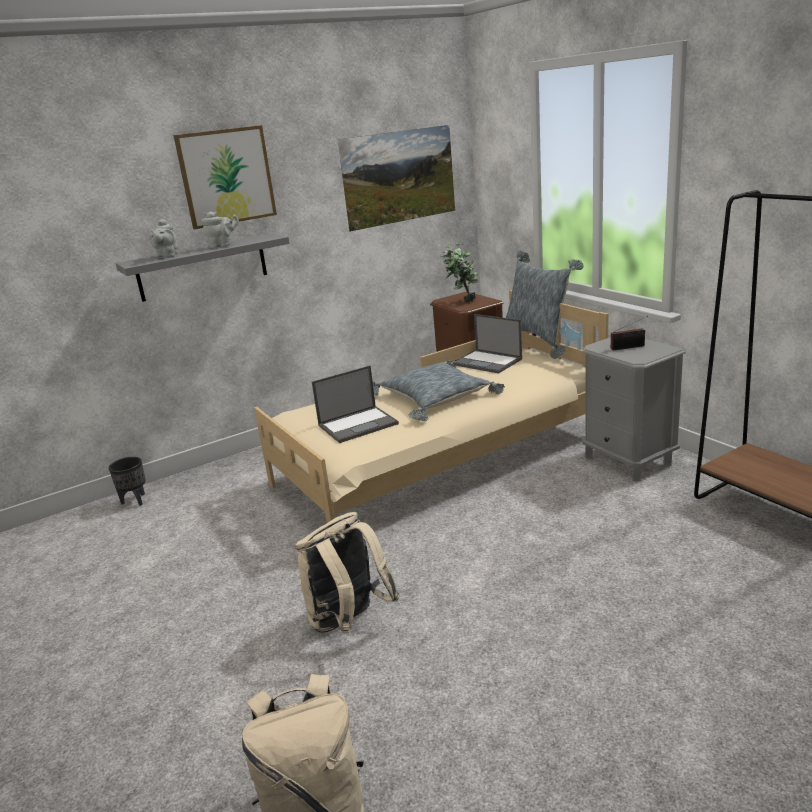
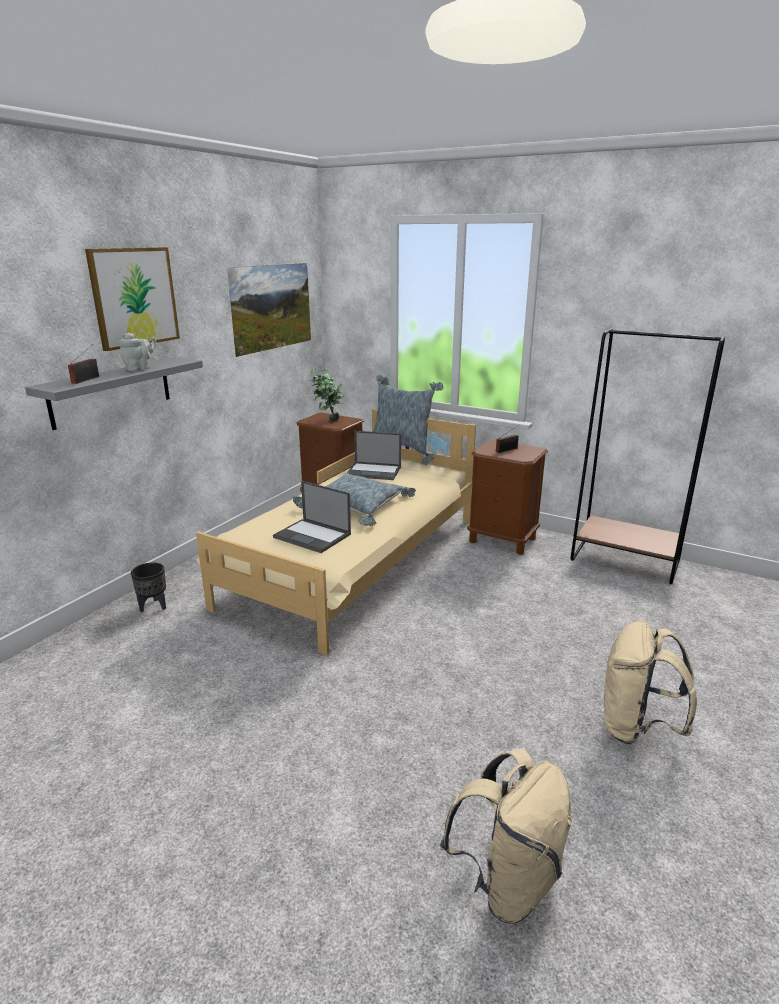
camera: 30 degrees left, 0 degrees up
black planter [109,457,146,506] -> black planter moved to [131,562,166,612]
grey teapot [149,219,178,258] -> radio [68,344,99,384]
beige backpack [295,512,400,634] -> beige backpack moved to [604,621,697,744]
laptop [312,366,399,443] -> laptop turned 90 degrees clockwise [273,481,351,553]
grey nightstand [582,337,686,481] -> brown nightstand [467,440,548,555]

